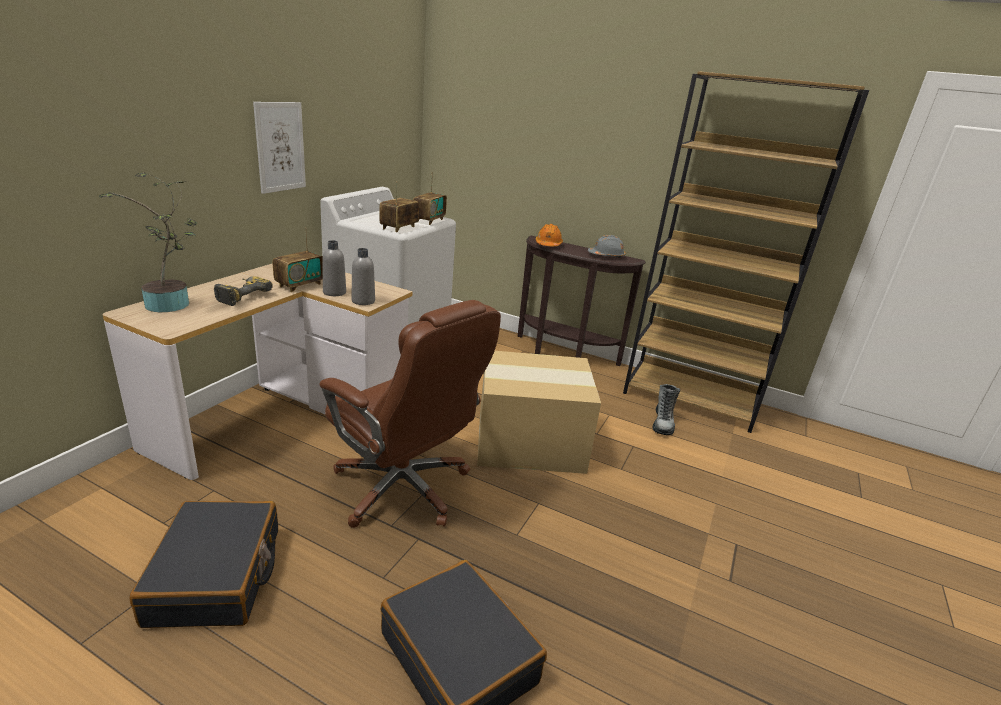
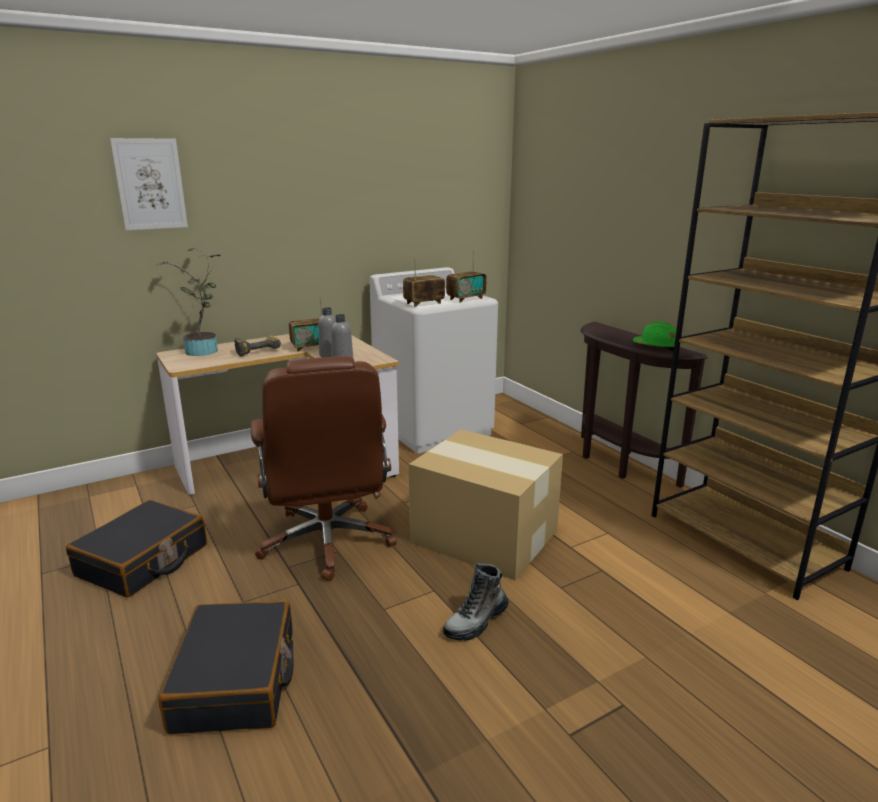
camera: 35 degrees right, 5 degrees down
picture [253,102,306,194] -> picture moved to [110,138,188,231]
orange hard hat [536,224,563,246] -> none
grey hard hat [588,235,626,258] -> green hard hat [633,321,681,350]
boot [653,384,680,435] -> boot moved to [443,563,508,641]

